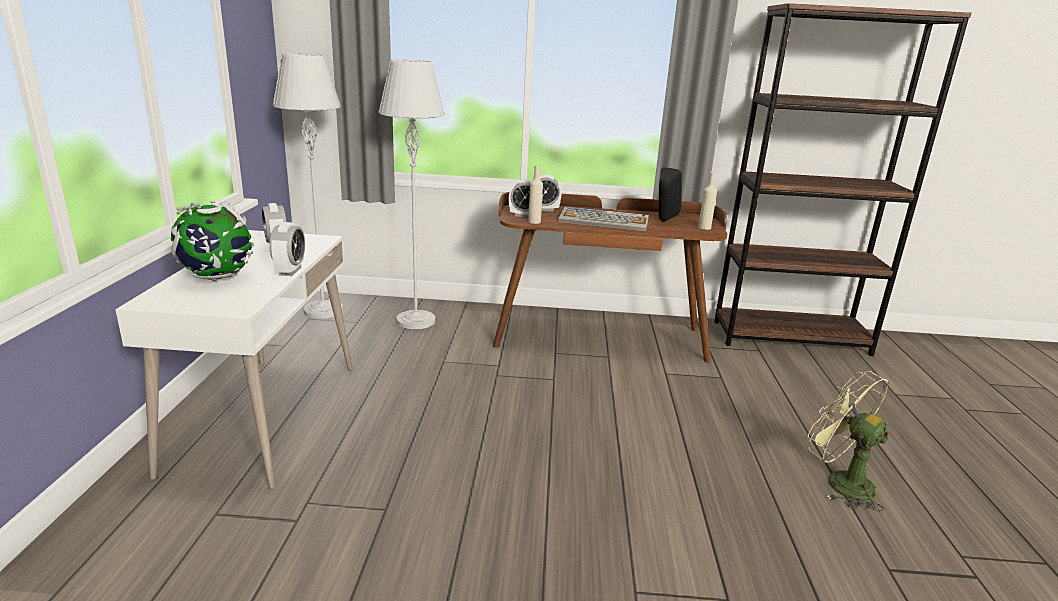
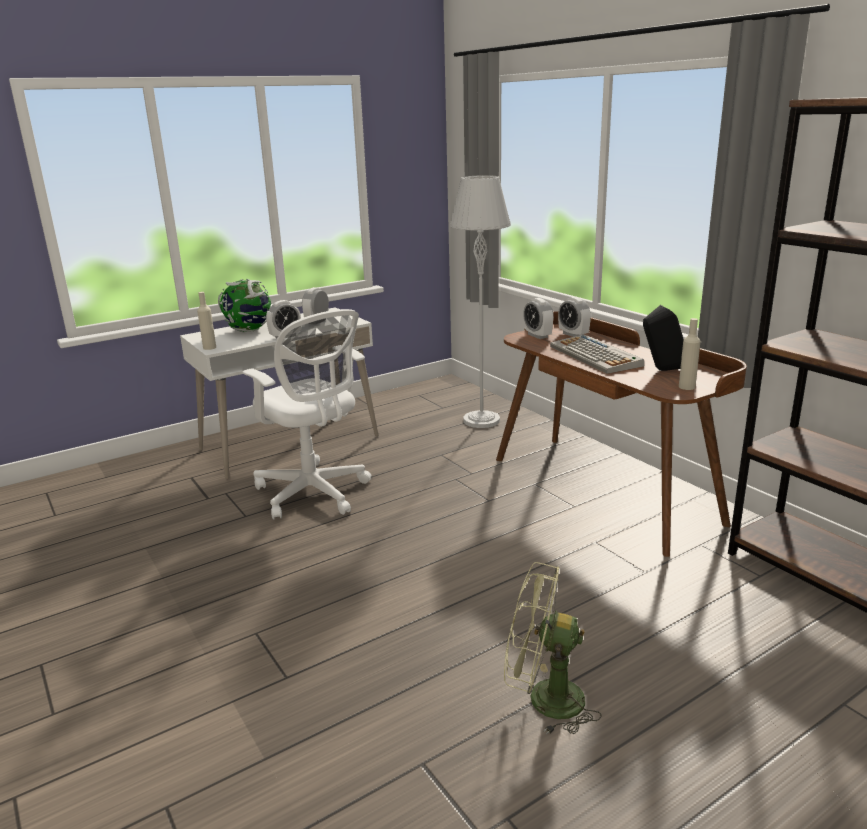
camera: 55 degrees right, 0 degrees up
grey floor lamp [273,53,343,319] -> none
beige bottle [528,165,543,224] -> beige bottle moved to [197,292,216,350]
green fan [808,371,890,511] -> green fan turned 90 degrees counterclockwise [504,562,601,735]
none -> white office chair [242,309,372,519]

